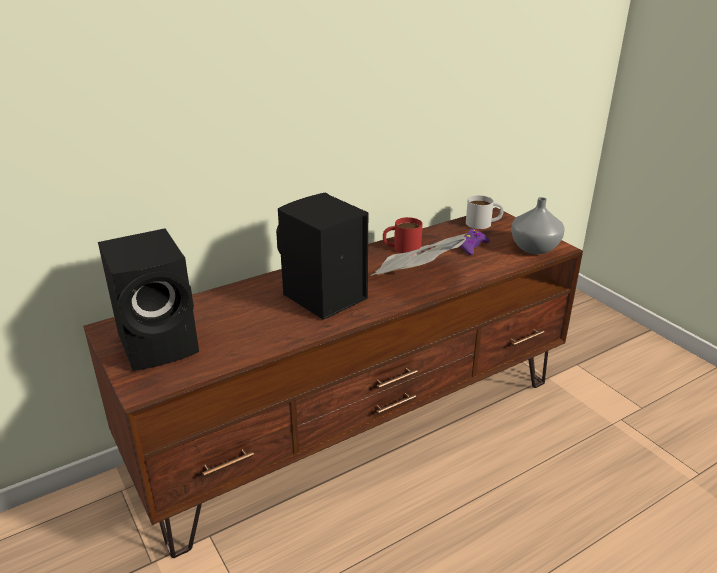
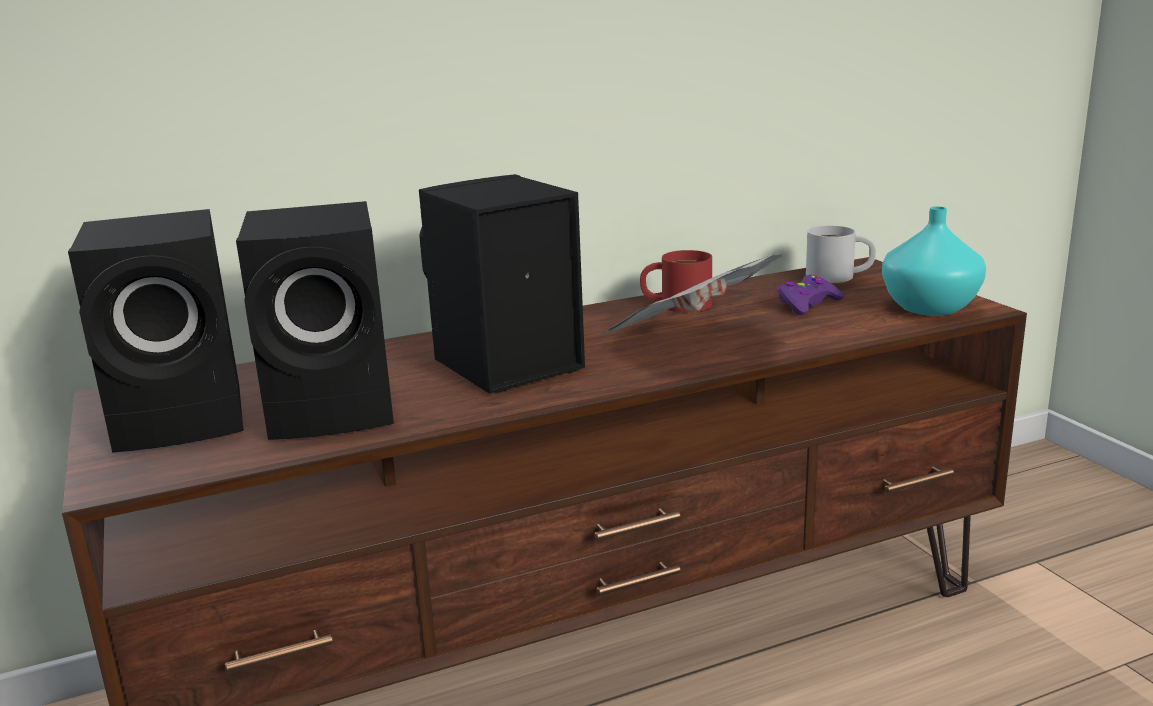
camera: 10 degrees right, 10 degrees down
grey vase [511,197,565,254] -> turquoise vase [882,206,986,316]
none -> black speaker [236,201,394,440]

